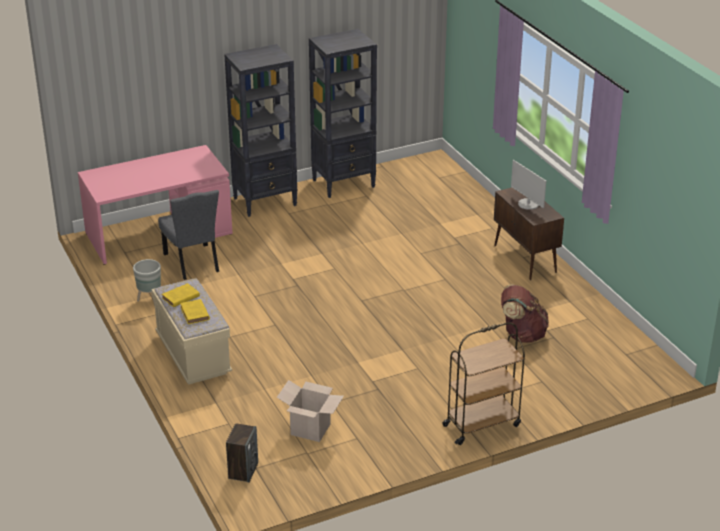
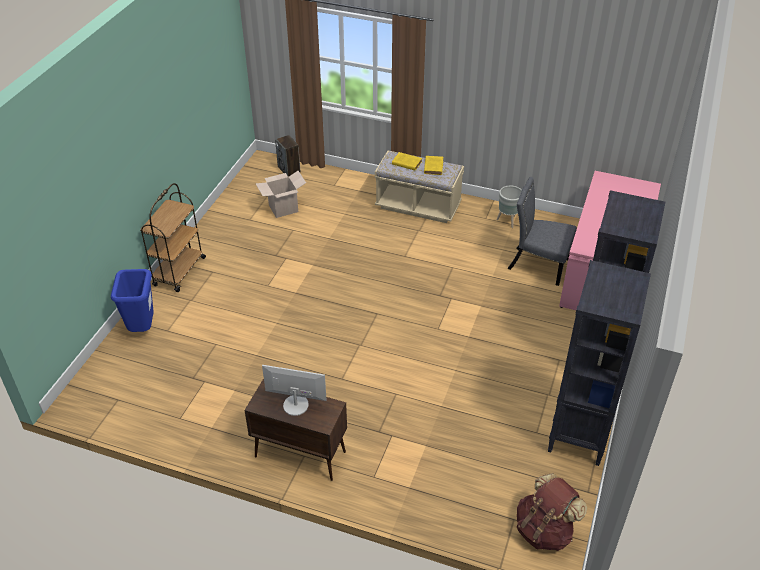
camera: 135 degrees right, 10 degrees up
brown backpack [501,285,549,343] -> brown backpack moved to [517,473,587,551]
none -> blue trash can [111,269,154,332]

